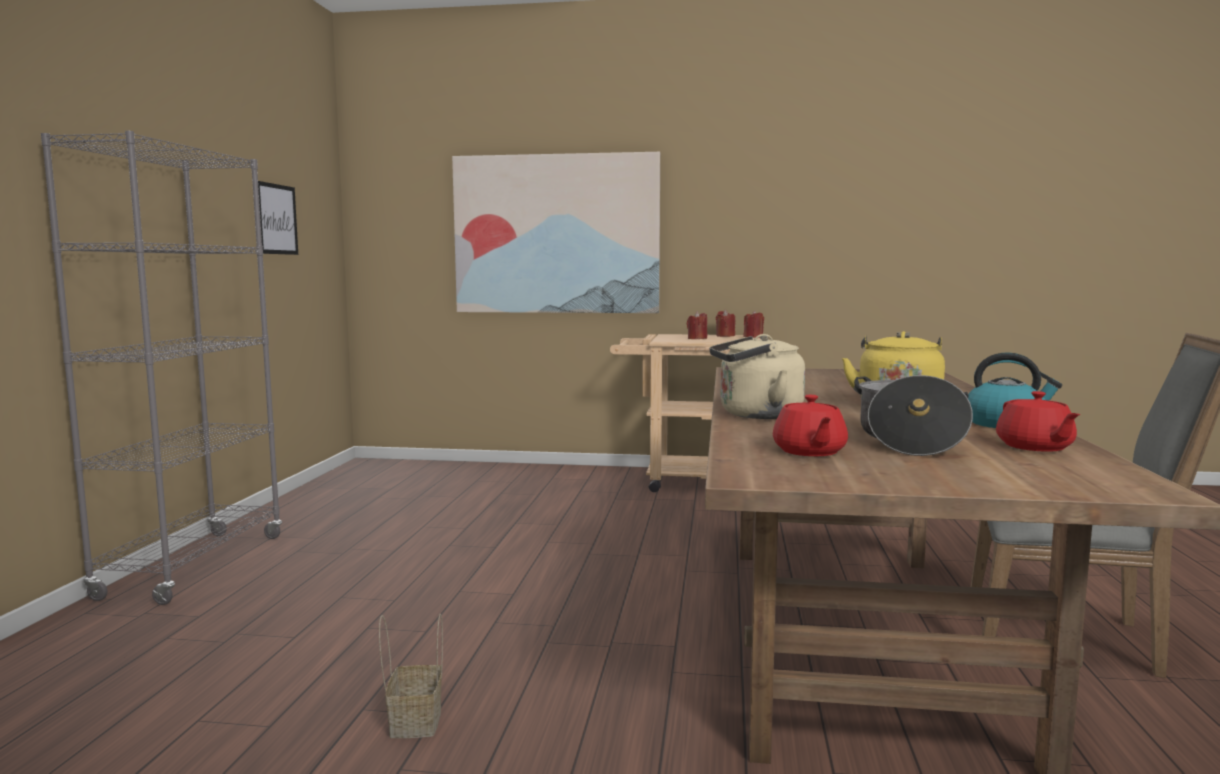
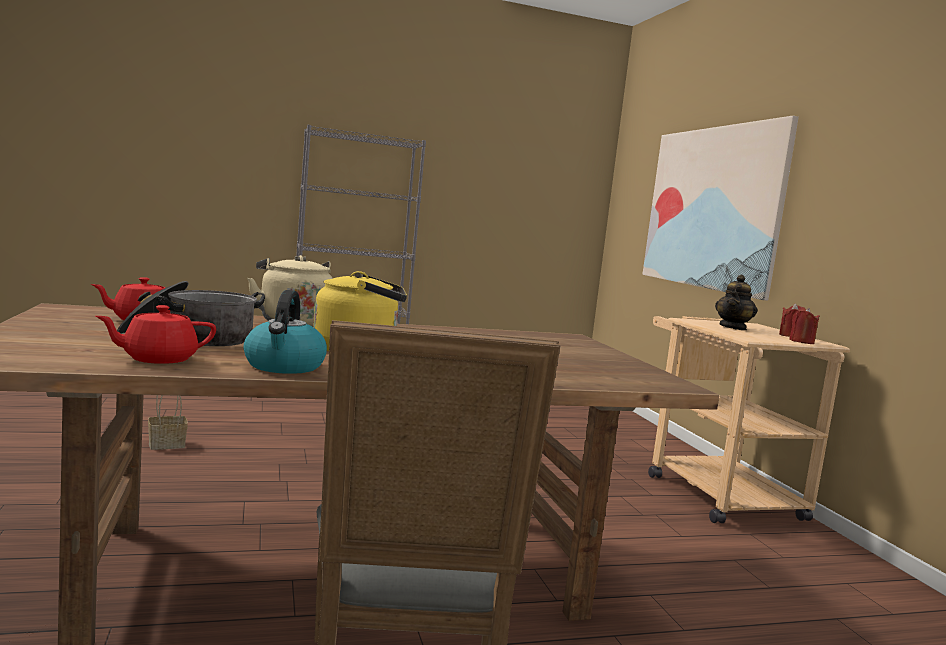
camera: 65 degrees right, 0 degrees up
picture [258,181,298,255] -> none
red candle [687,311,707,339] -> teapot [715,275,758,330]

